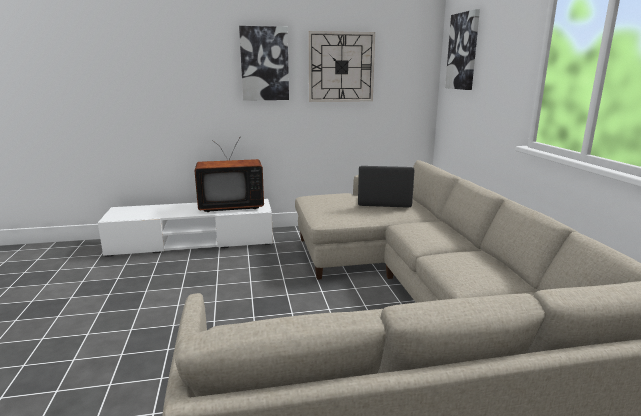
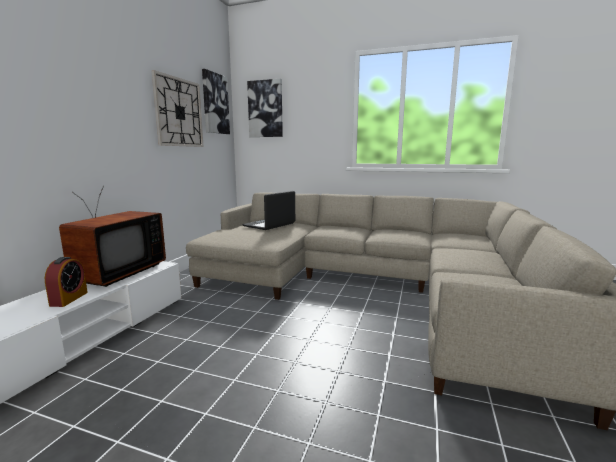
camera: 60 degrees left, 5 degrees down
picture [239,26,289,101] -> picture moved to [202,69,230,134]
none -> alarm clock [45,257,88,307]

